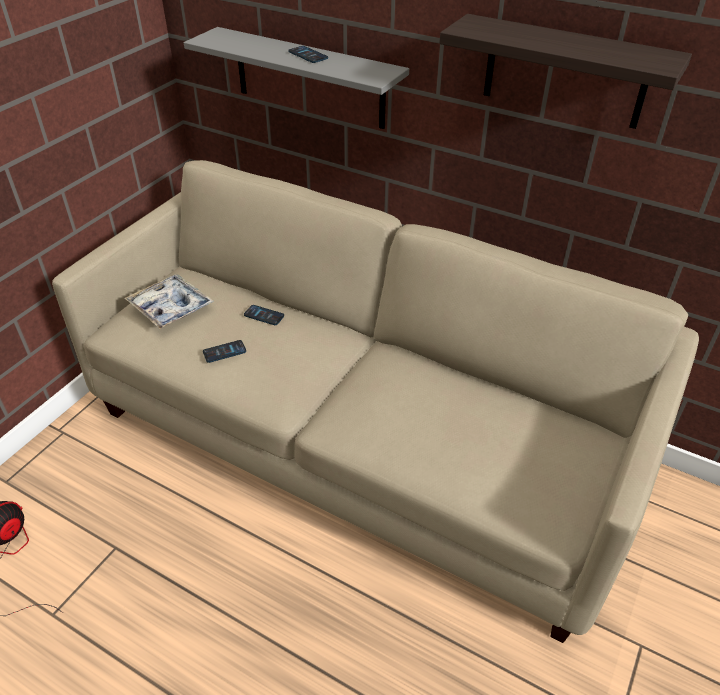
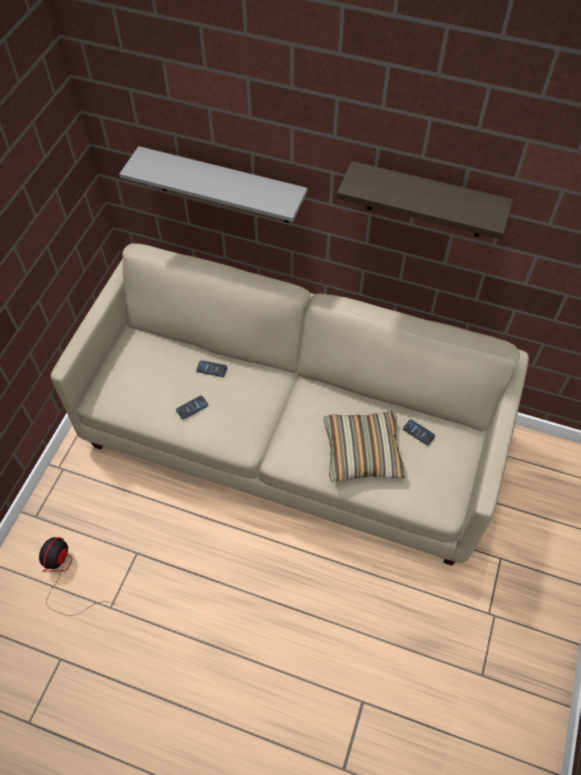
camera: 10 degrees left, 15 degrees up
tray [124,274,214,329] -> none
phone [288,46,328,63] -> phone moved to [403,419,435,445]
none -> pillow [324,411,407,482]

